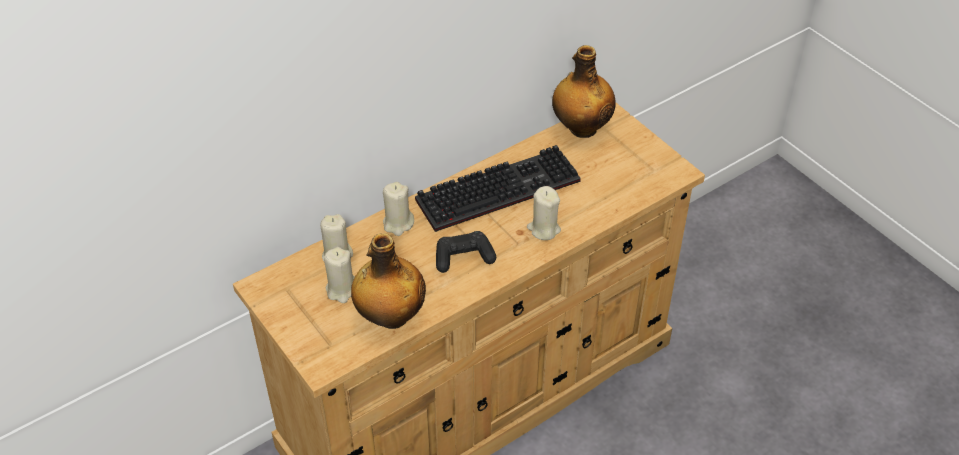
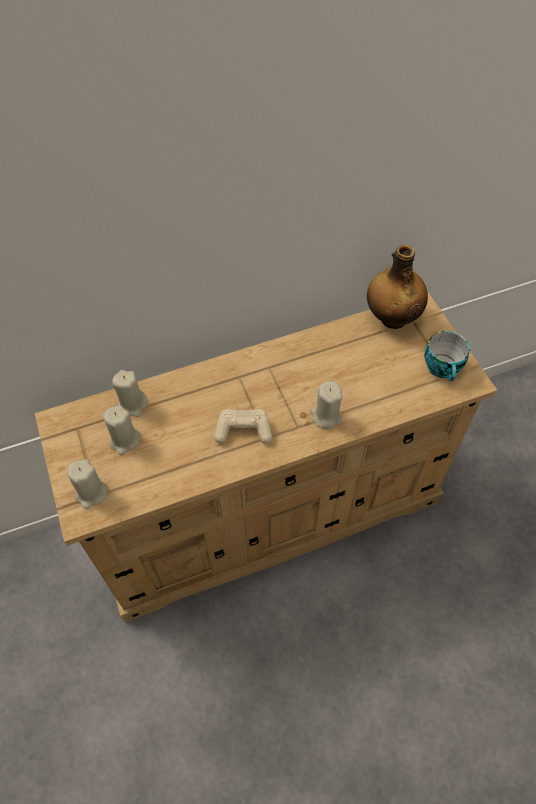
camera: 15 degrees right, 10 degrees up
bottle [351,233,426,329] -> none
beige candle [383,182,414,236] -> beige candle moved to [67,459,109,509]
keyboard [415,145,581,232] -> none
black game controller [436,231,496,273] -> beige game controller [214,409,272,444]
none -> cup [424,331,470,381]

